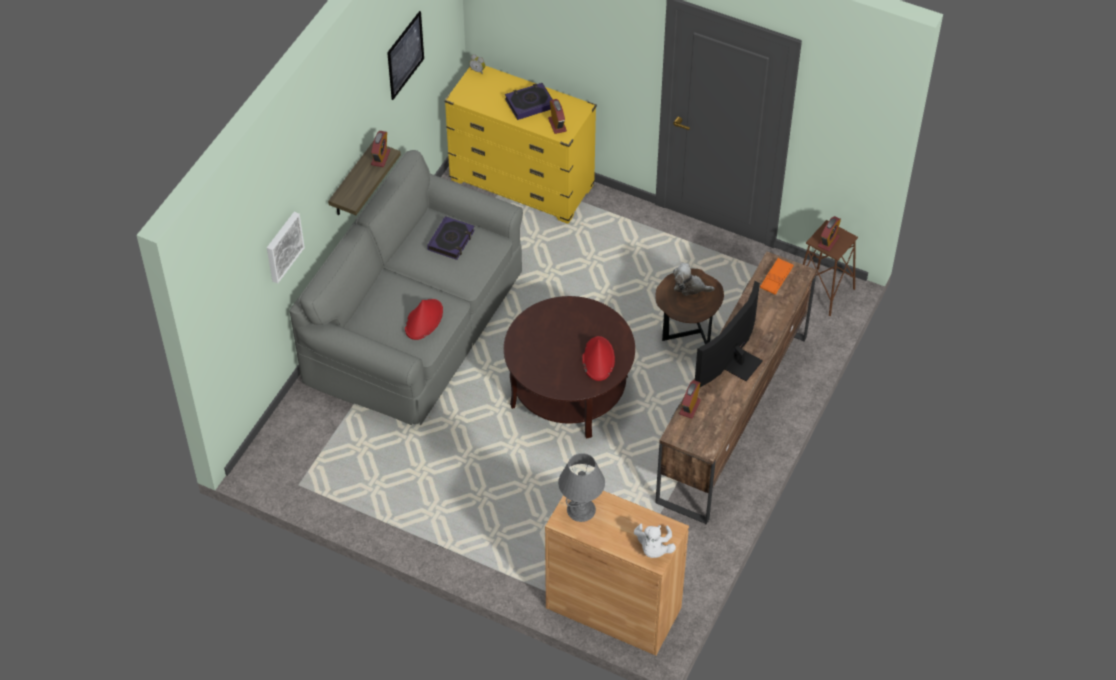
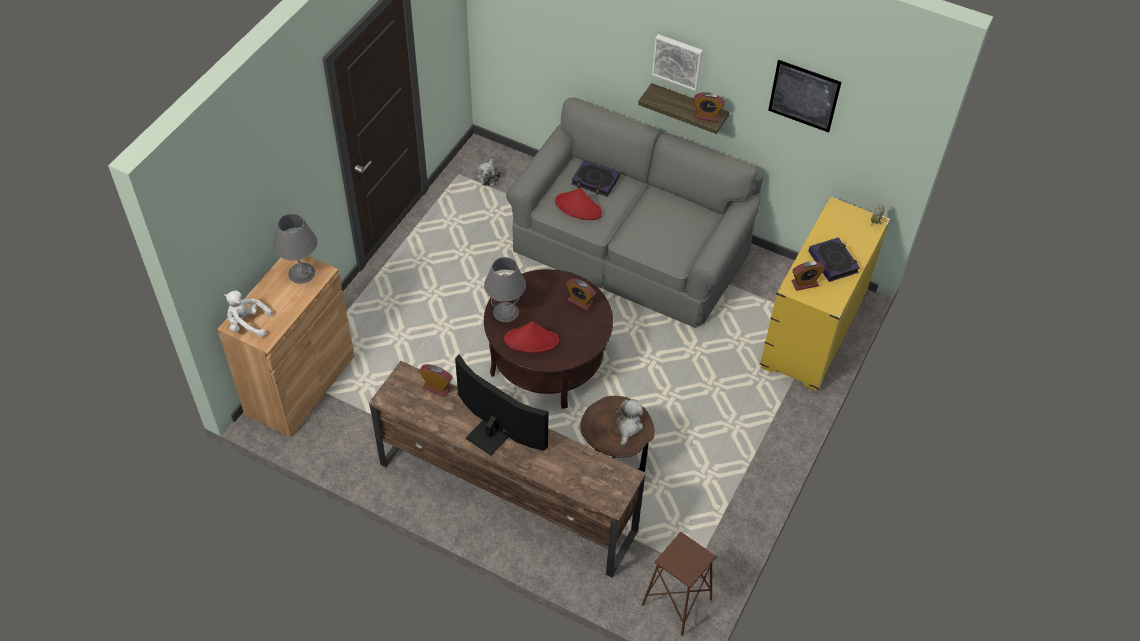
camera: 90 degrees right, 0 degrees up
picture [267,212,305,284] -> picture moved to [652,34,703,91]
book [427,216,475,260] -> book moved to [571,160,620,197]
orange tray [760,258,794,295] -> none
alarm clock [818,216,841,251] -> alarm clock moved to [566,279,596,311]
none -> plush toy [477,158,501,186]
none -> grey table lamp [484,257,526,322]

